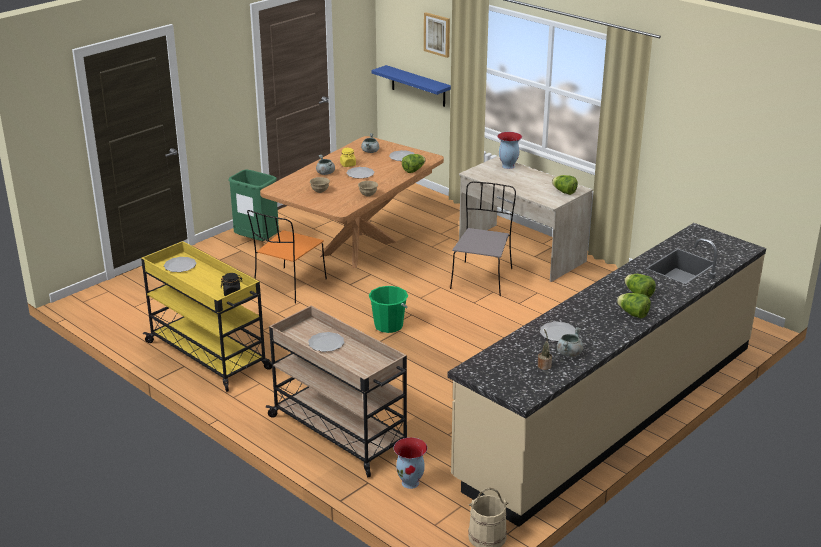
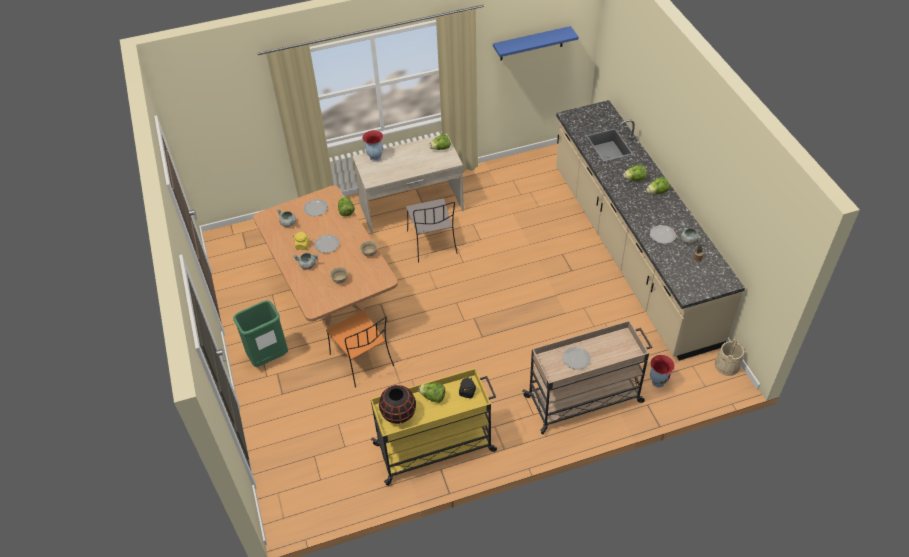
camera: 60 degrees left, 20 degrees up
plate [164,257,196,272] -> black vase [379,385,416,424]
green bucket [368,286,408,333] -> none
blue shelf [371,65,451,107] -> blue shelf moved to [493,26,579,60]
picture [424,12,450,58] -> none
grey chair [450,181,516,296] -> grey chair turned 150 degrees counterclockwise [406,198,458,263]
none -> lettuce [419,383,445,403]

